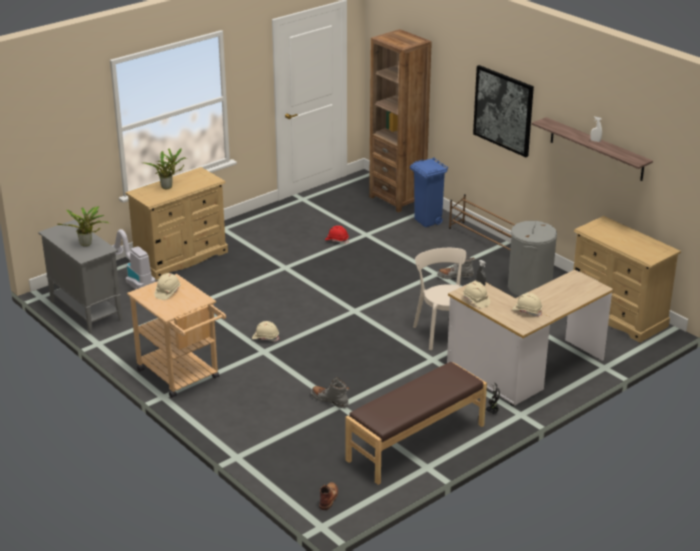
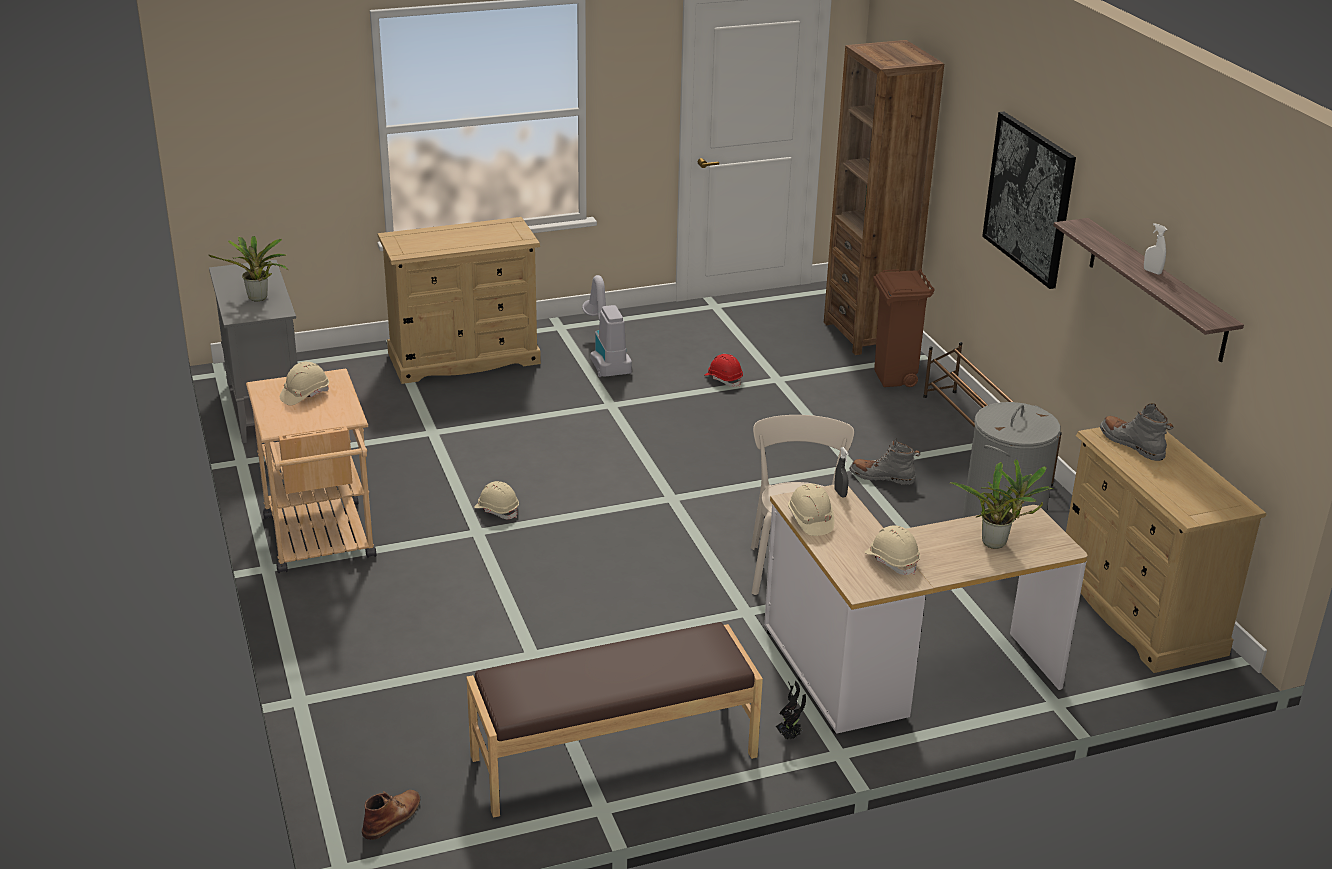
camera: 20 degrees right, 0 degrees up
vacuum cleaner [112,229,156,290] -> vacuum cleaner moved to [582,275,632,377]
potted plant [145,148,188,189] -> potted plant moved to [950,459,1054,549]
grey boot [311,377,350,408] -> grey boot moved to [1100,403,1174,461]
blue trash can [410,157,448,227] -> brown trash can [873,269,934,387]

